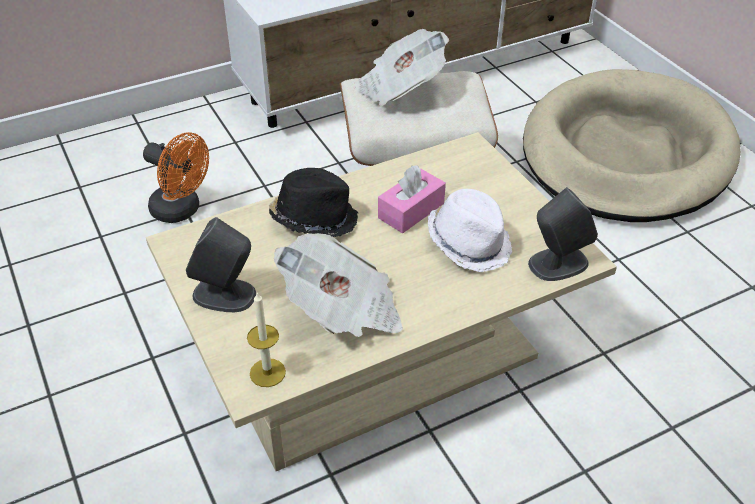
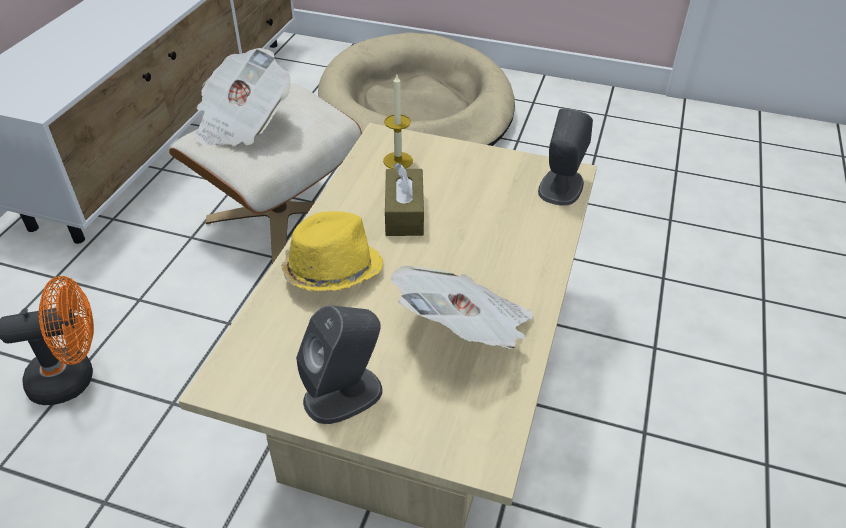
camera: 45 degrees left, 0 degrees up
candle [247,293,286,387] -> candle moved to [383,75,413,169]
black hat [269,168,359,237] -> yellow hat [282,211,383,291]
pink tissue box [378,165,446,233] -> brown tissue box [385,163,424,236]
white hat [428,189,512,272] -> none

